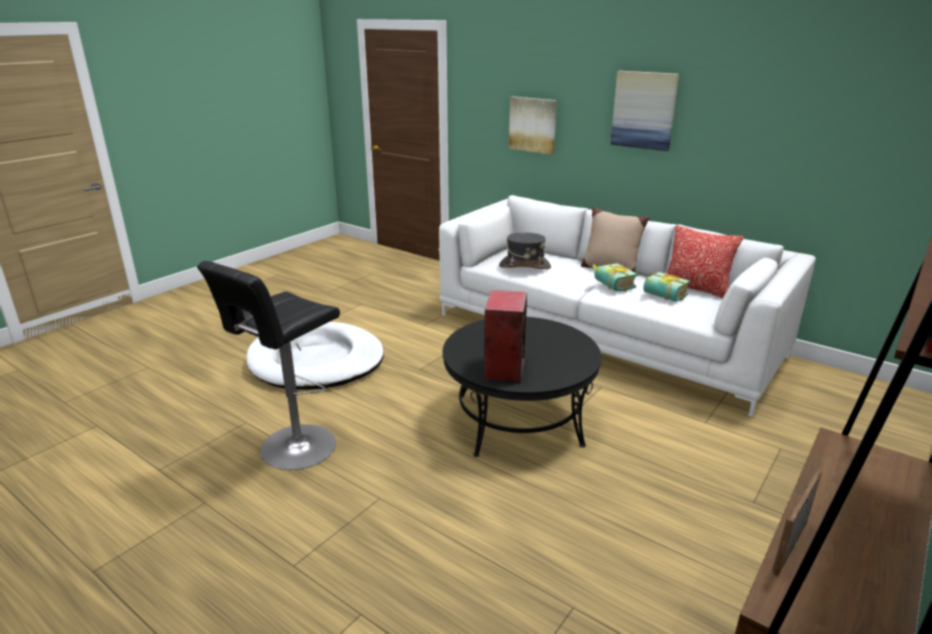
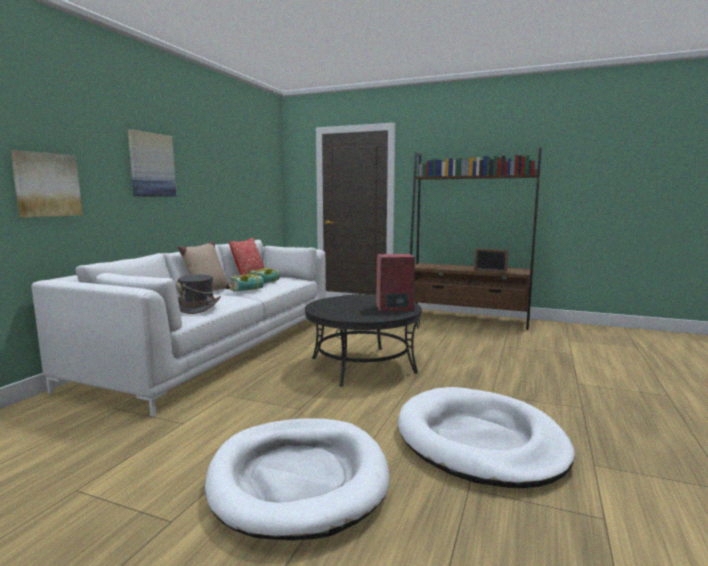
camera: 105 degrees left, 15 degrees down
black stool [197,261,340,470] -> white dog bed [398,387,575,488]

